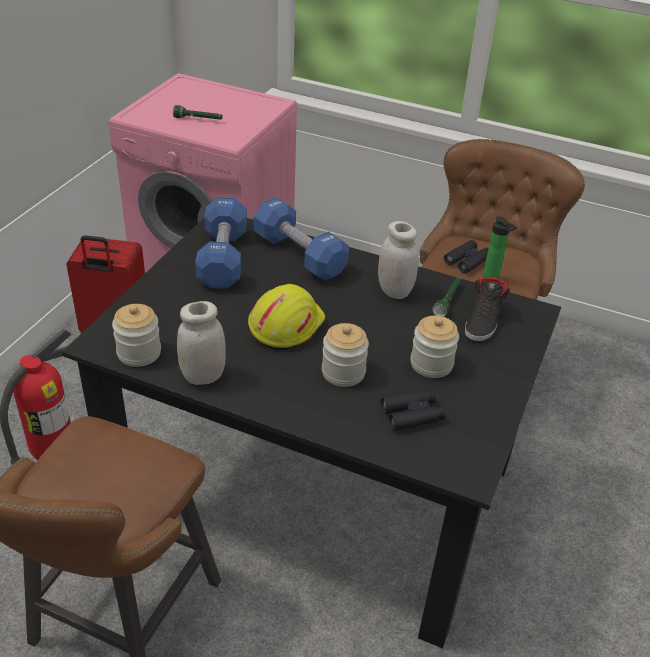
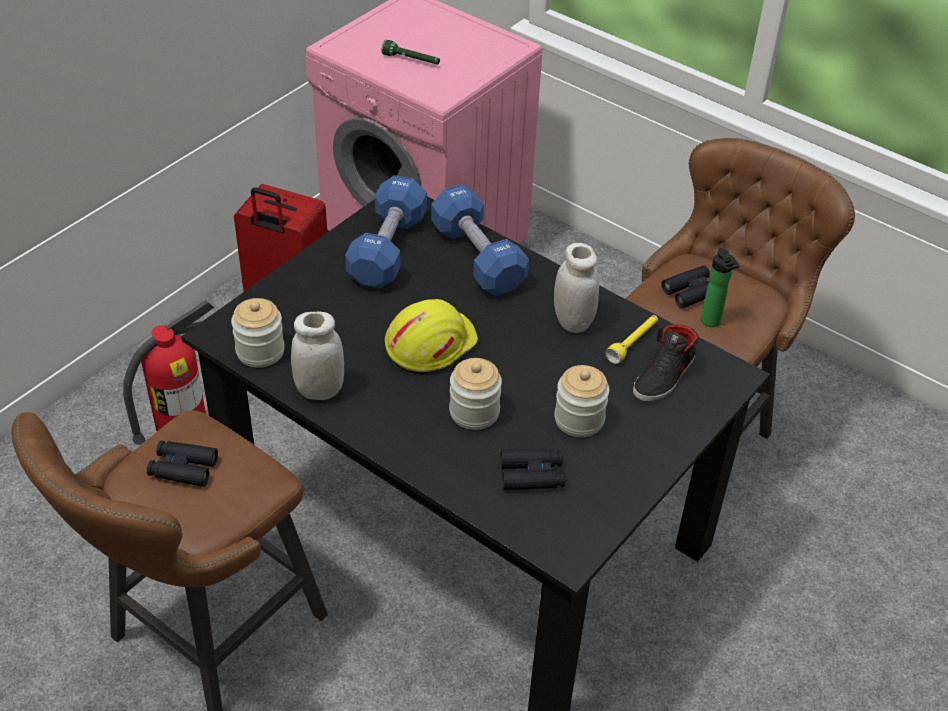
camera: 15 degrees right, 5 degrees up
green flashlight [432,276,462,317] -> yellow flashlight [605,315,658,364]
none -> black binoculars [147,441,218,487]

